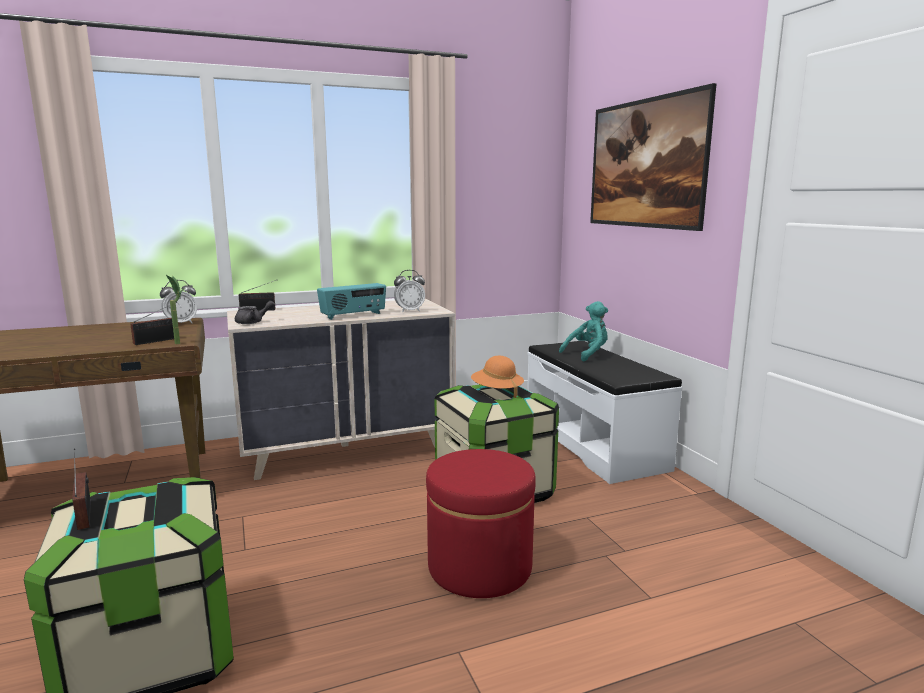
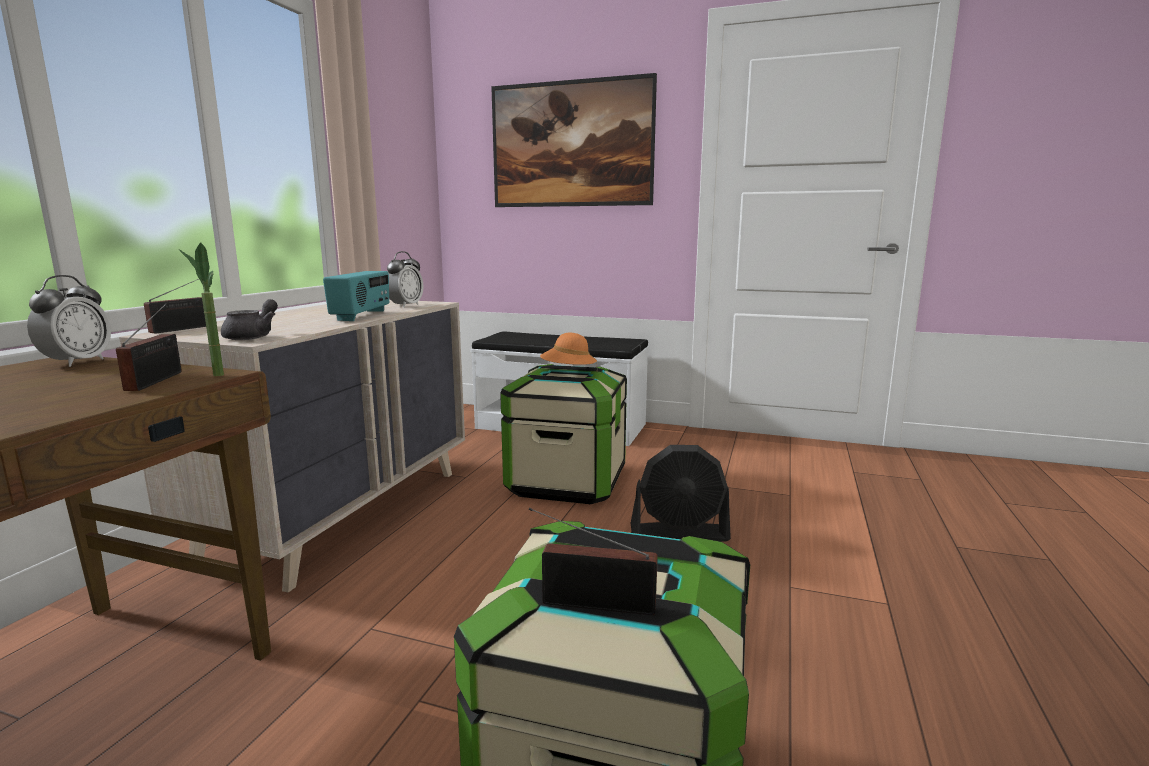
camera: 50 degrees left, 0 degrees up
red ottoman [426,449,536,598] -> black fan [630,445,731,542]
turquoise plush toy [559,301,608,361] -> none

